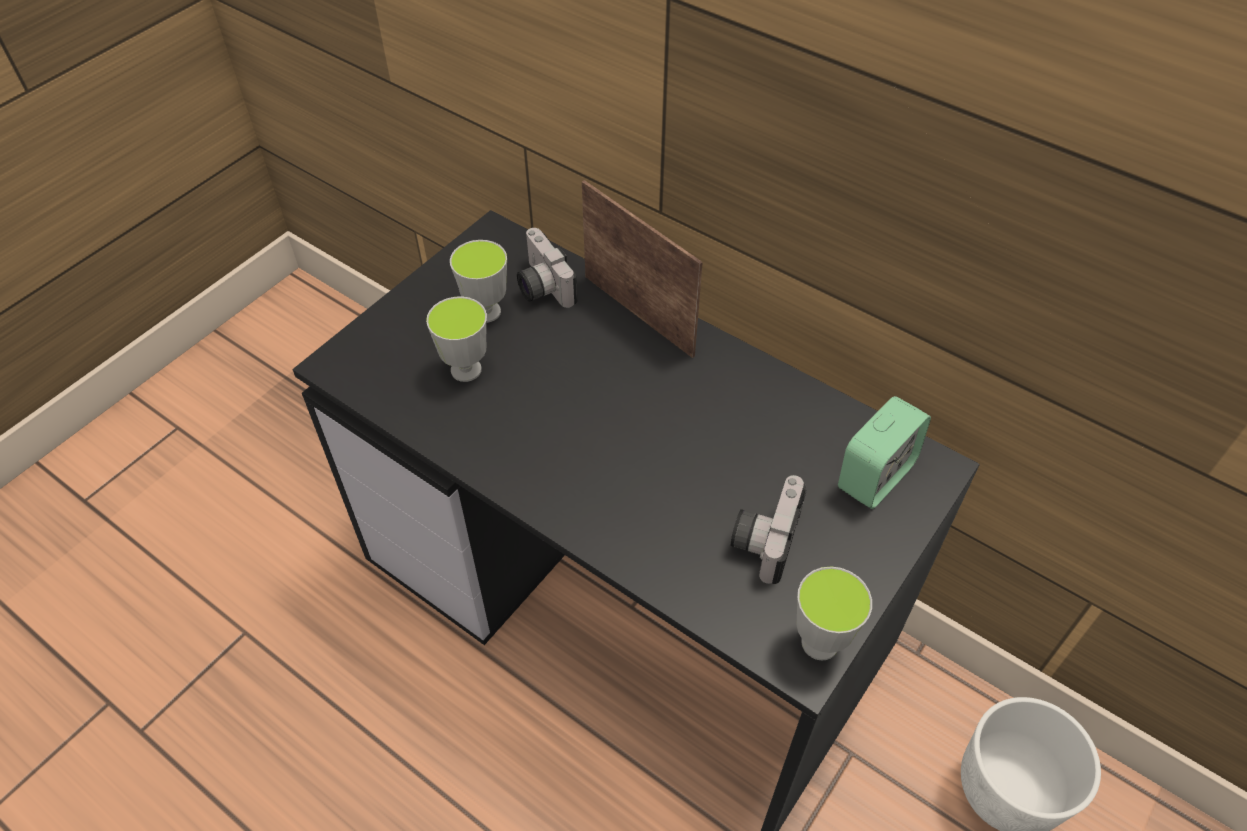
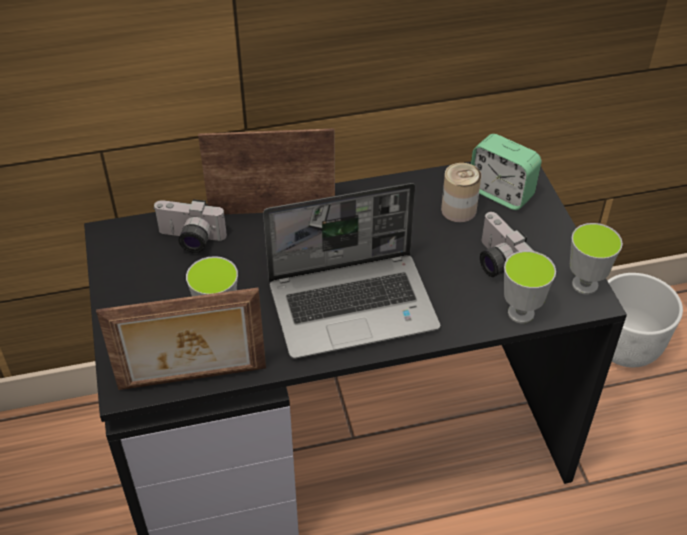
camera: 50 degrees left, 5 degrees down
cup [450,240,507,323] -> cup moved to [504,251,556,323]
alarm clock [838,396,931,509] -> alarm clock turned 135 degrees clockwise [471,134,542,210]
none -> picture frame [96,288,266,390]
none -> laptop [263,183,440,359]
none -> can [441,163,481,222]

